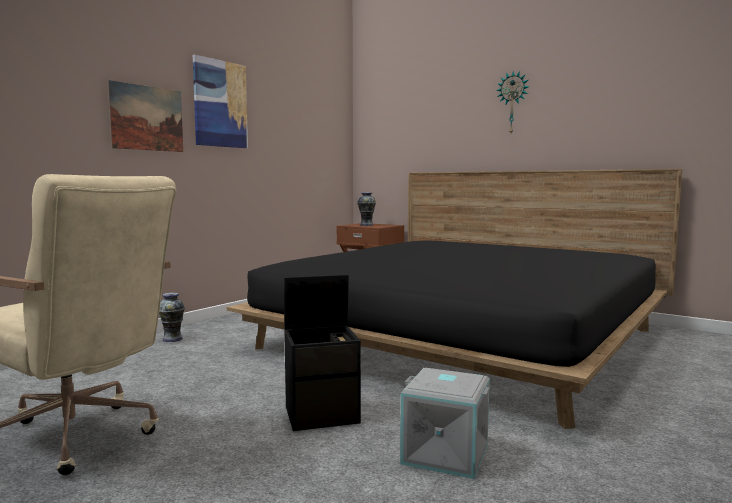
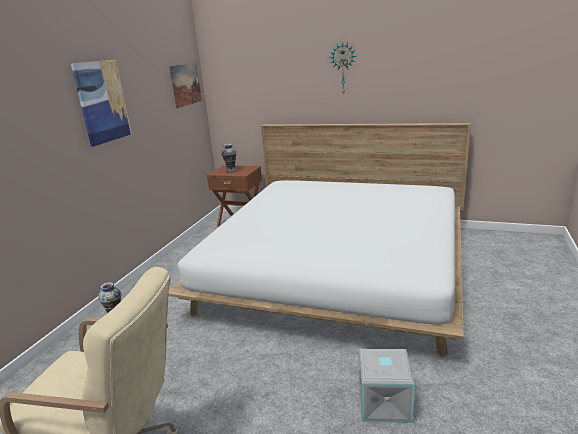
camera: 15 degrees left, 15 degrees up
picture [108,80,183,152] -> picture moved to [169,63,202,108]
black bed [227,169,682,429] -> white bed [169,123,471,357]
black storage box [284,274,361,431] -> none

